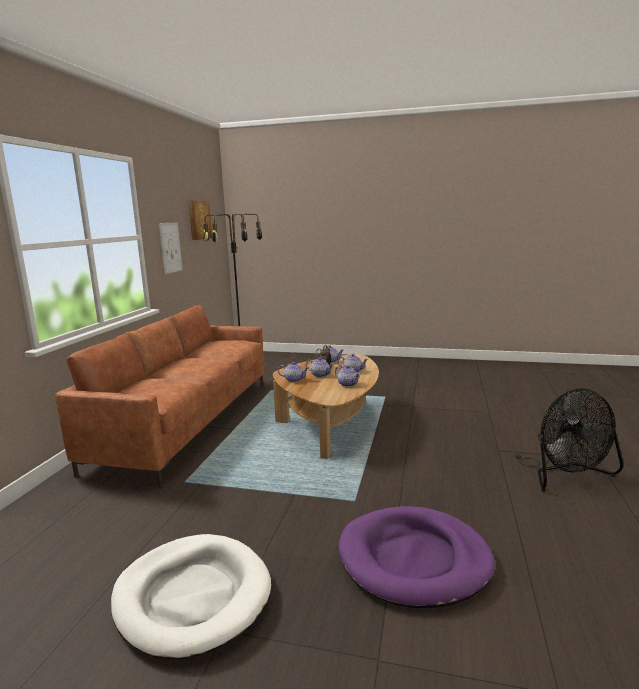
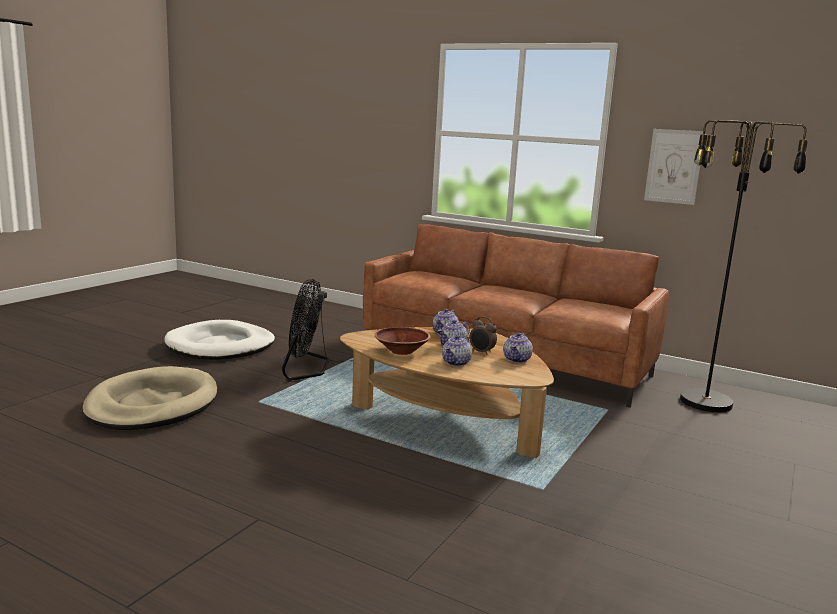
camera: 105 degrees right, 0 degrees up
picture [188,200,212,240] -> none
teapot [335,366,360,387] -> brown bowl [374,327,431,355]
purple dog bed [338,506,495,608] -> beige dog bed [82,366,217,430]
black fan [515,388,624,492] -> black fan moved to [282,279,347,382]

